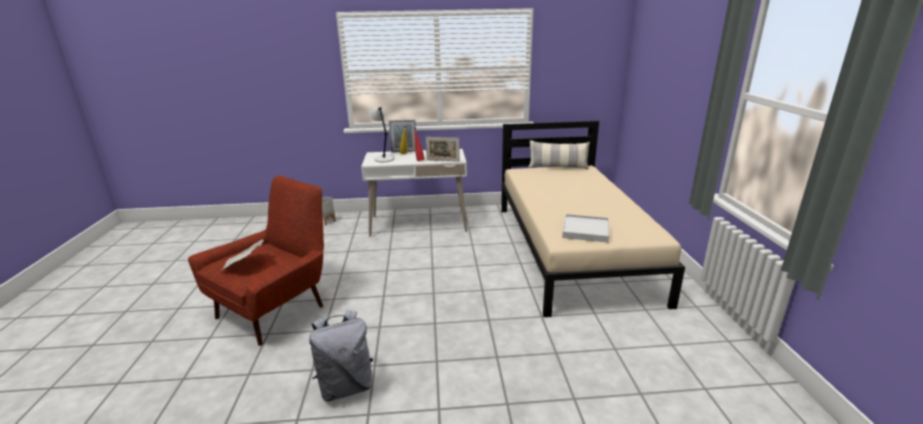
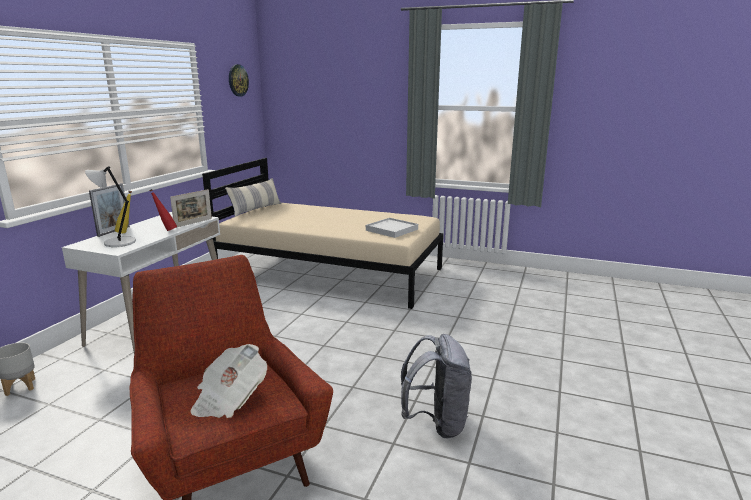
camera: 65 degrees left, 5 degrees down
none -> wall clock [229,64,249,96]

